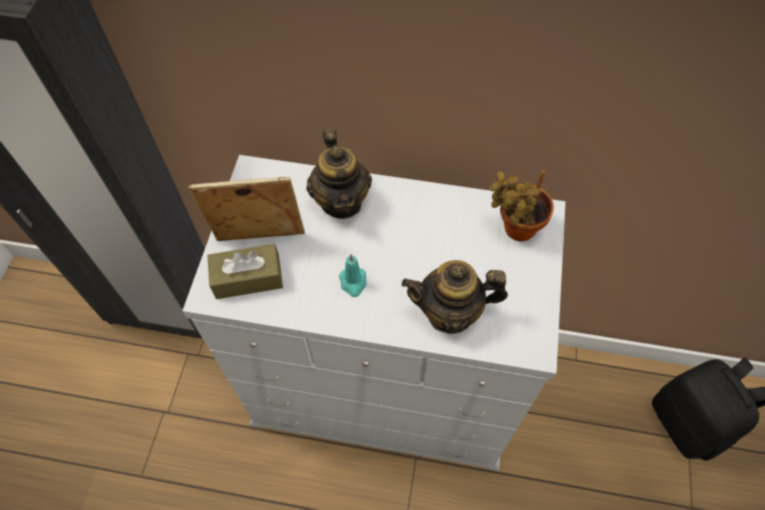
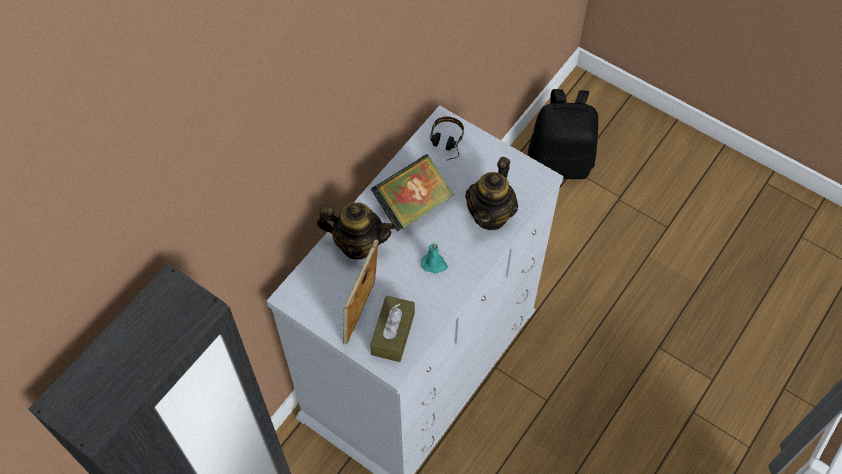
camera: 65 degrees left, 0 degrees up
potted plant [489,170,554,242] -> headphones [430,116,464,161]
none -> book [371,154,454,232]

